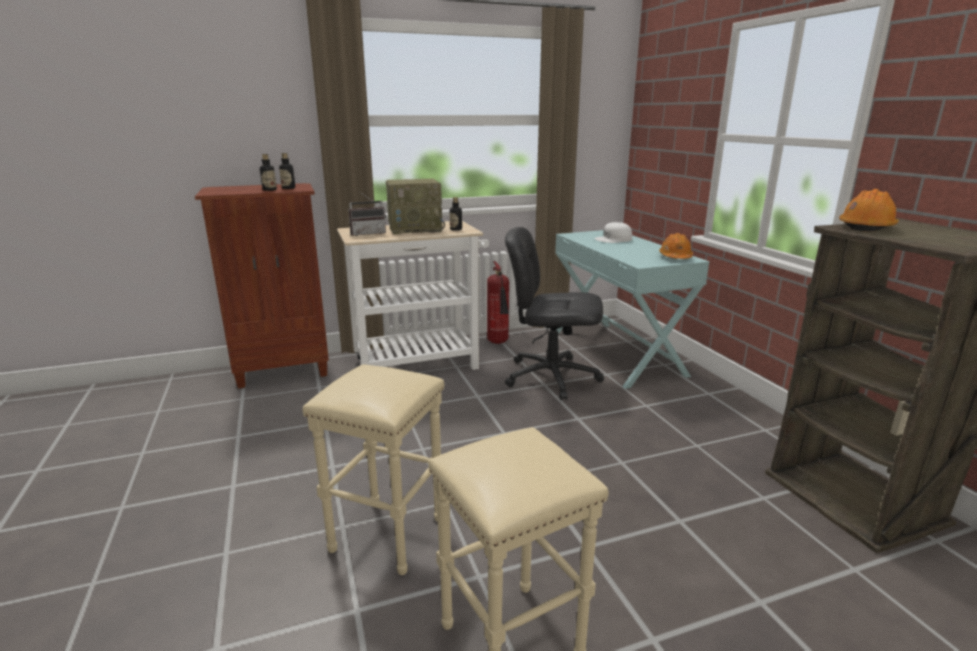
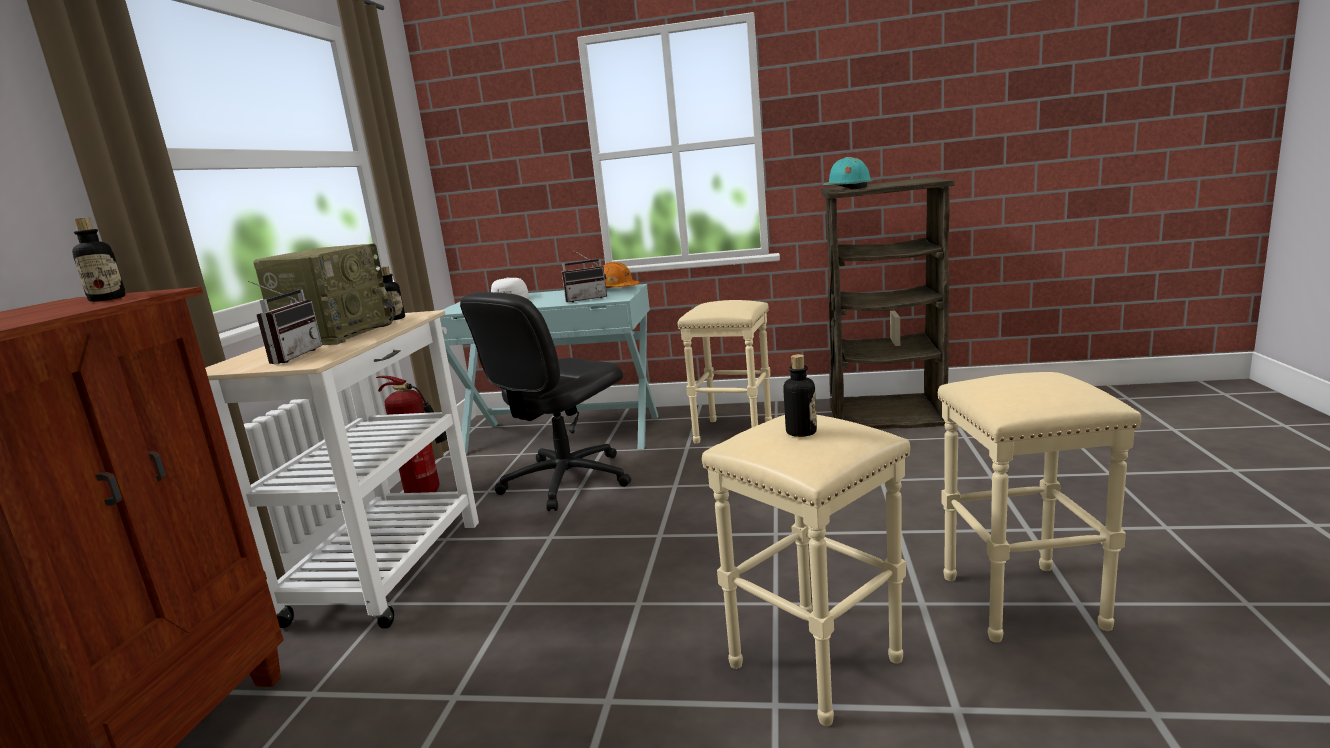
camera: 60 degrees left, 5 degrees down
bottle [260,154,277,191] -> bottle moved to [783,354,817,437]
orange hard hat [839,189,899,232] -> turquoise hard hat [823,157,872,190]
none -> radio [561,250,607,302]
none -> beige stool [678,300,772,444]

